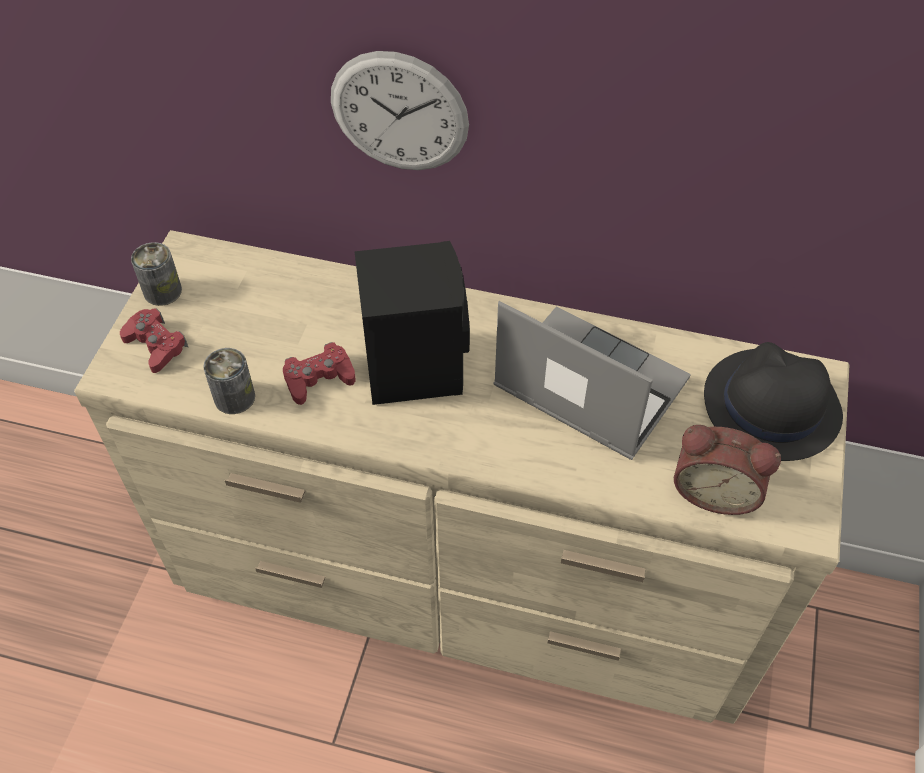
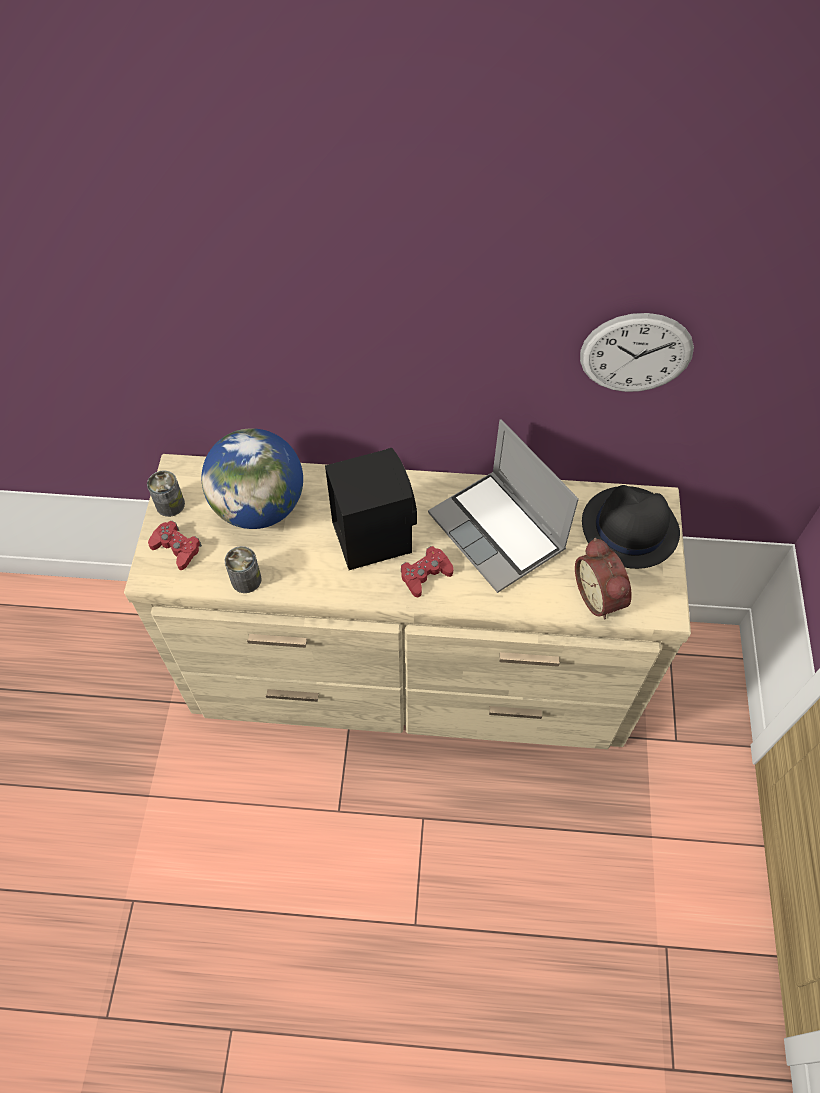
camera: 10 degrees left, 5 degrees up
red game controller [283,342,355,405] -> red game controller moved to [401,546,453,597]
wall clock [331,51,469,170] -> wall clock moved to [580,313,694,392]
laptop [494,301,691,460] -> laptop turned 150 degrees counterclockwise [428,419,579,593]
alarm clock [674,425,781,515] -> alarm clock turned 60 degrees clockwise [575,538,632,619]
none -> globe [201,428,303,529]

